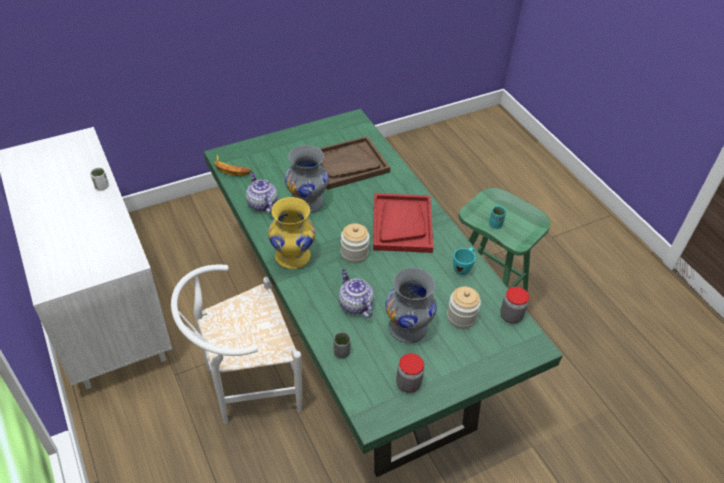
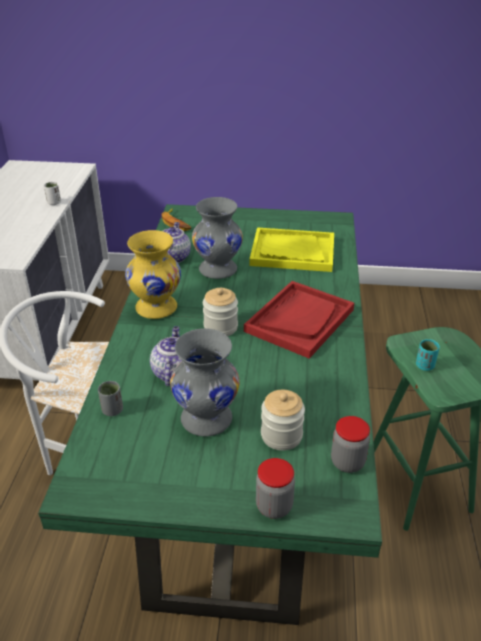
camera: 35 degrees right, 10 degrees down
brown tray [319,136,390,190] -> yellow tray [249,227,334,272]
jar [396,353,424,393] -> jar moved to [256,458,295,519]
turquoise mug [453,247,476,275] -> none

